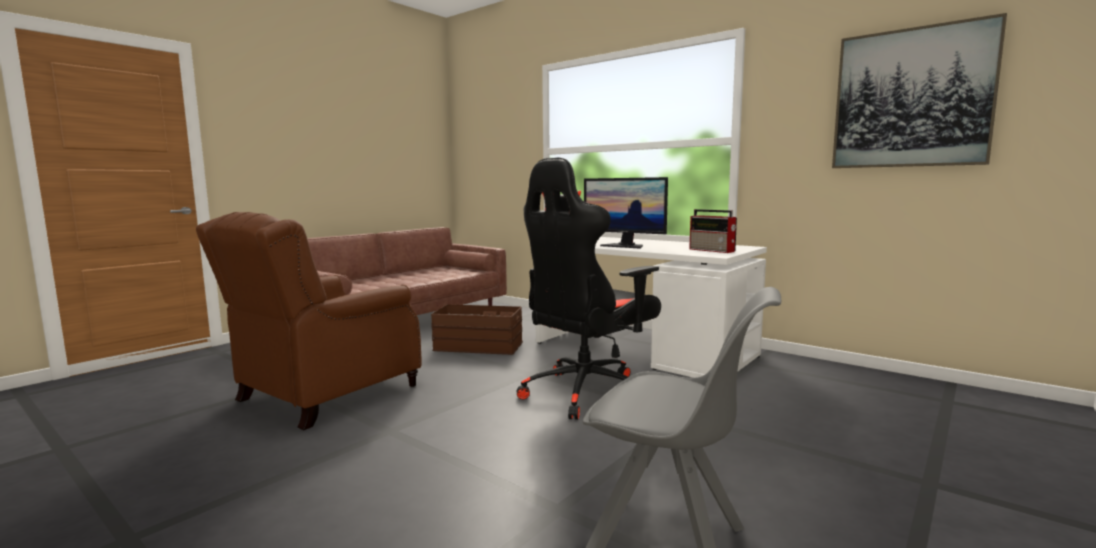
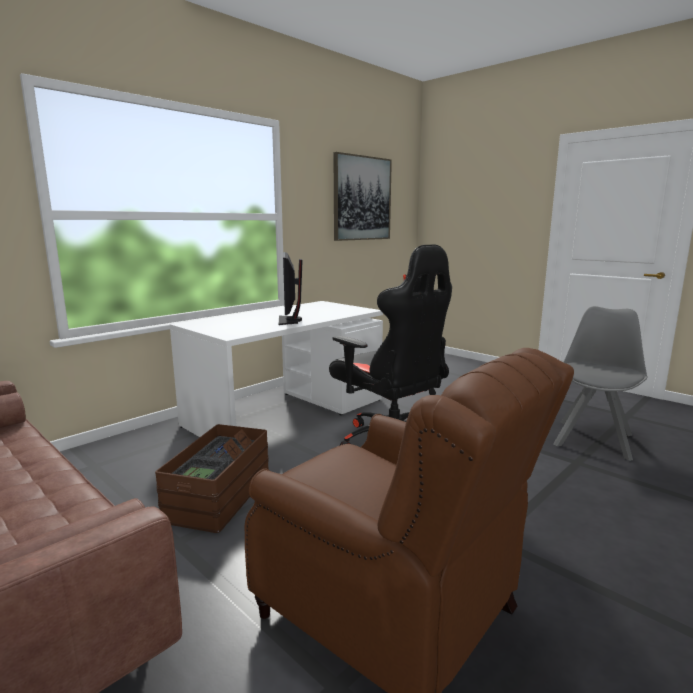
camera: 85 degrees left, 5 degrees up
monitor [584,177,668,249] -> monitor turned 135 degrees clockwise [279,252,303,325]
radio [689,209,737,253] -> none

